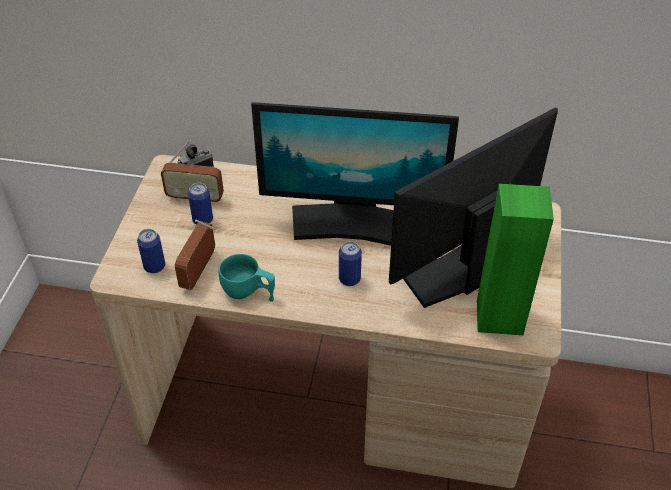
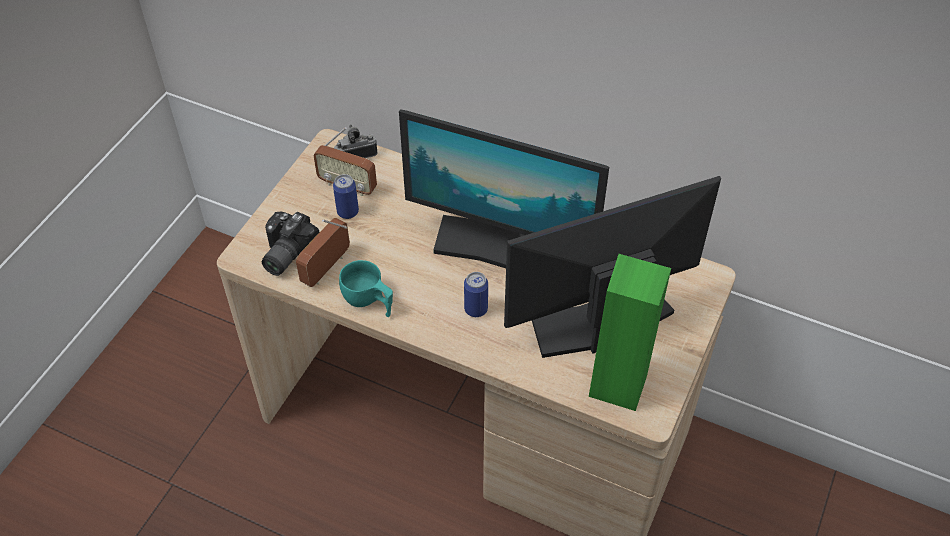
camera: 15 degrees right, 5 degrees up
can [137,229,165,273] -> camera [262,211,319,276]

